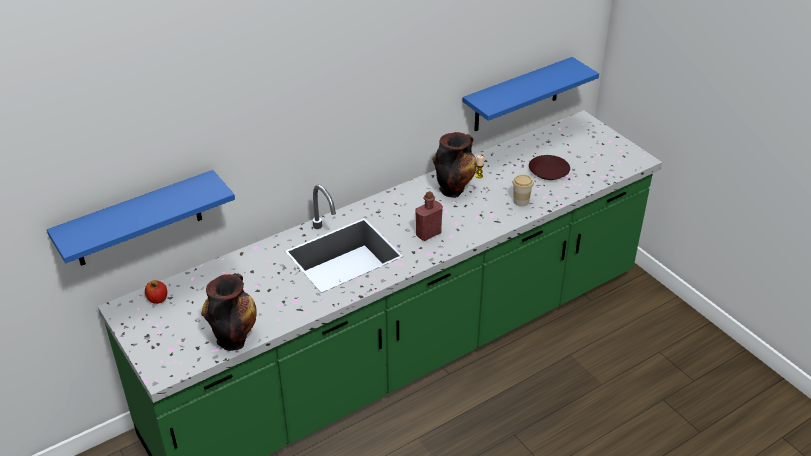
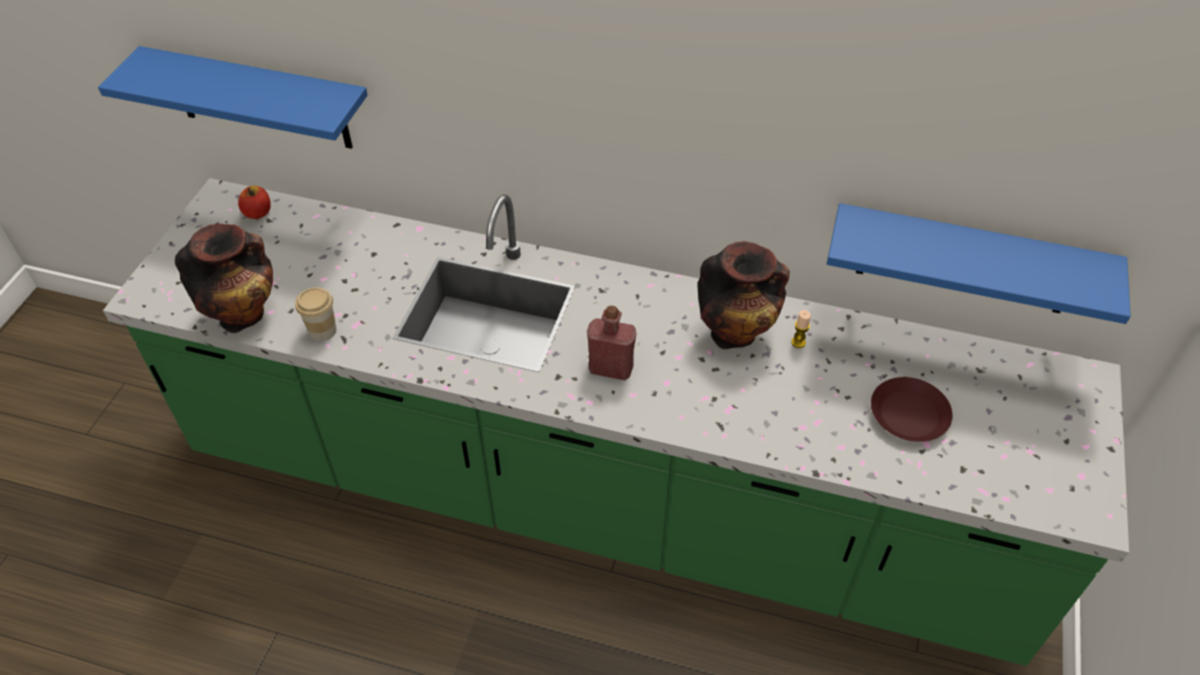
camera: 50 degrees right, 10 degrees up
cup [512,174,534,207] -> cup moved to [295,287,337,341]

